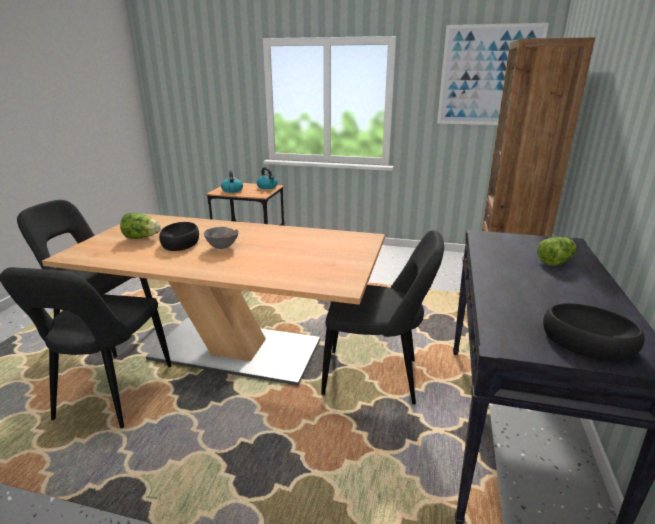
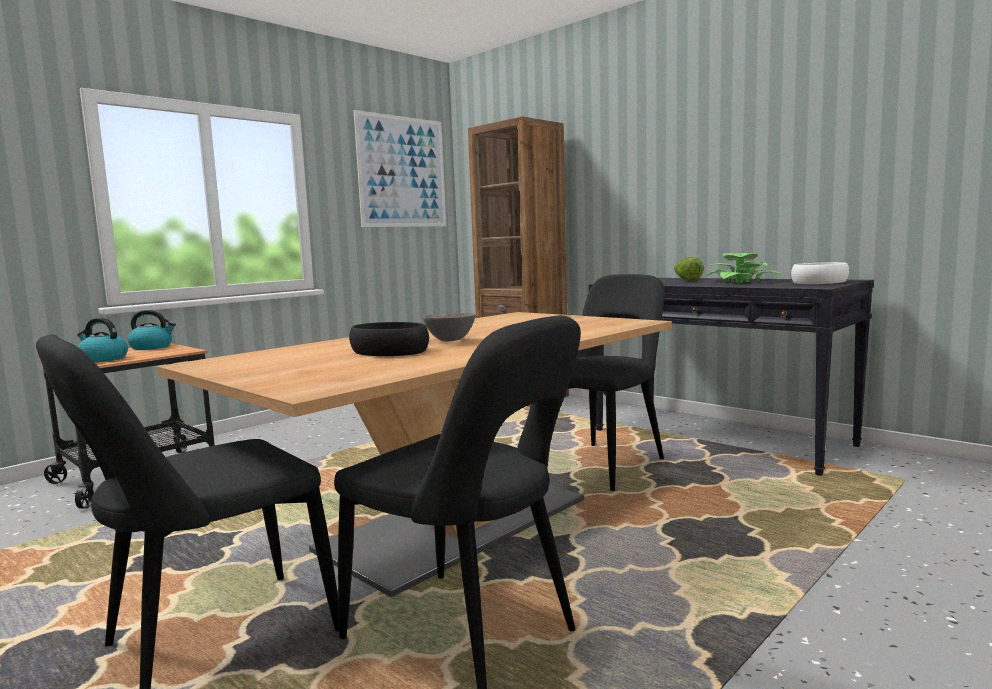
camera: 60 degrees left, 15 degrees down
lettuce [120,213,161,239] -> none
black bowl [543,303,644,361] -> white bowl [791,262,849,284]
none -> potted plant [706,253,782,283]

